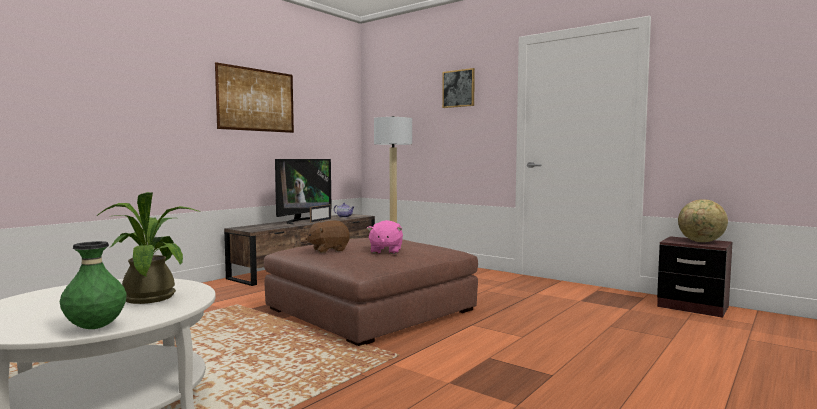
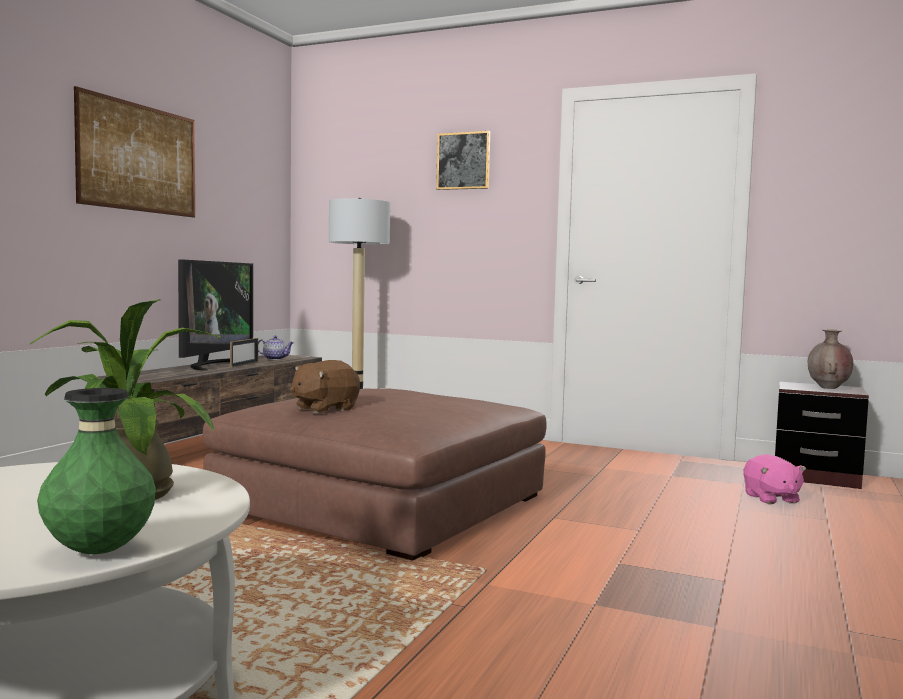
camera: 15 degrees left, 0 degrees up
pink plush toy [367,220,403,254] -> pink plush toy moved to [743,454,806,504]
globe [678,199,728,242] -> brown vase [808,329,853,389]

